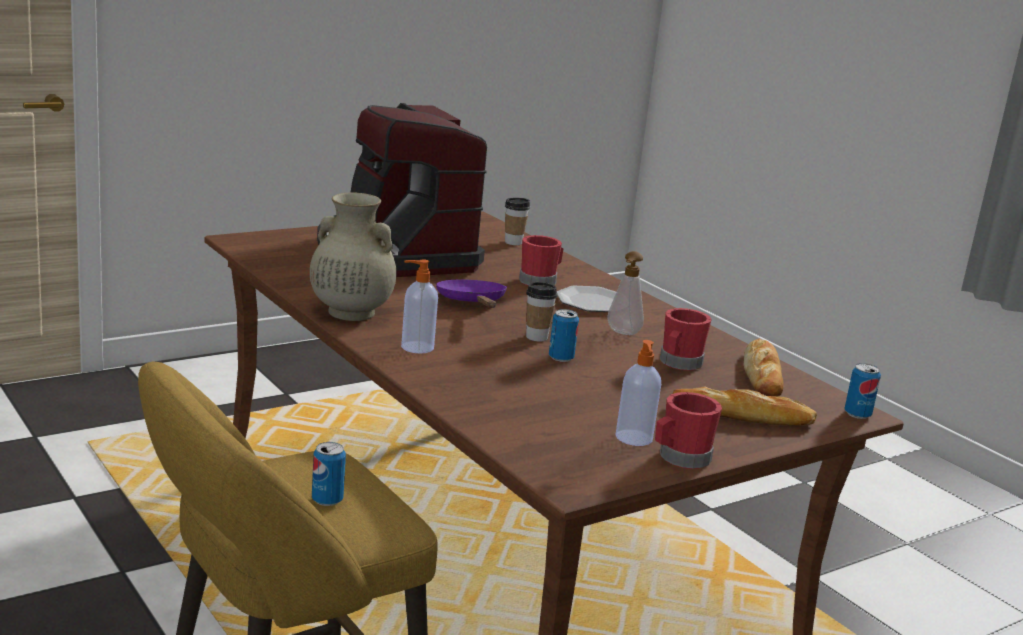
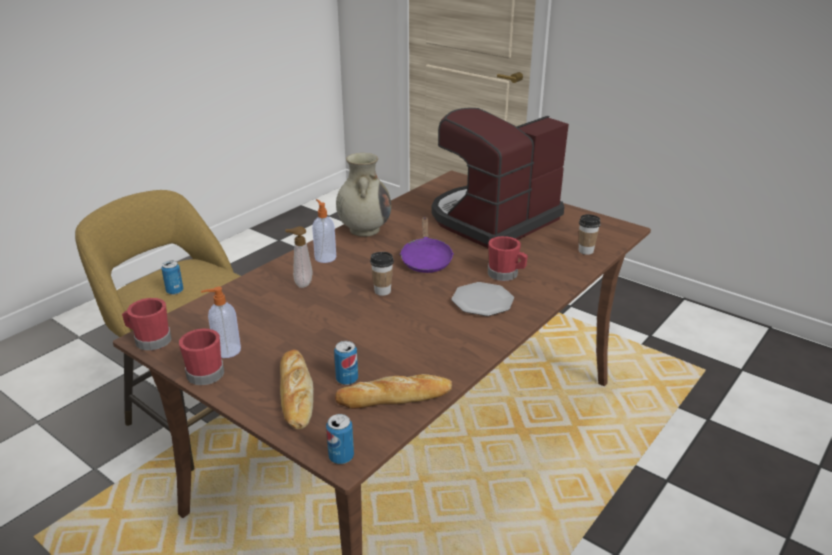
camera: 75 degrees right, 10 degrees up
purple frying pan [436,279,507,308] -> purple frying pan turned 120 degrees clockwise [400,217,454,273]
can [549,309,579,362] -> can moved to [334,341,358,385]
soap dispenser [607,251,644,335] -> soap dispenser moved to [285,226,313,288]
red mug [660,308,712,371] -> red mug moved to [122,298,172,351]

